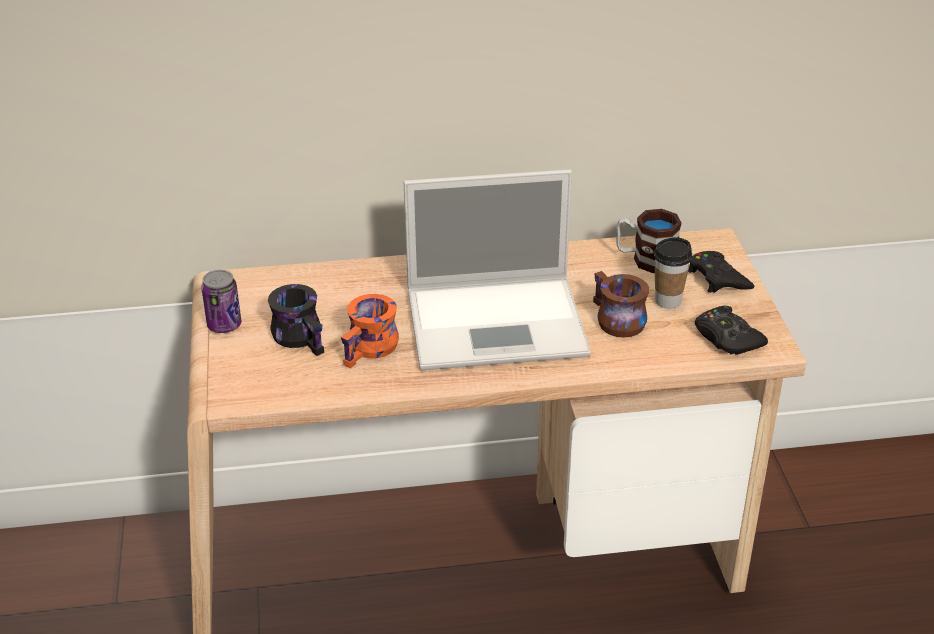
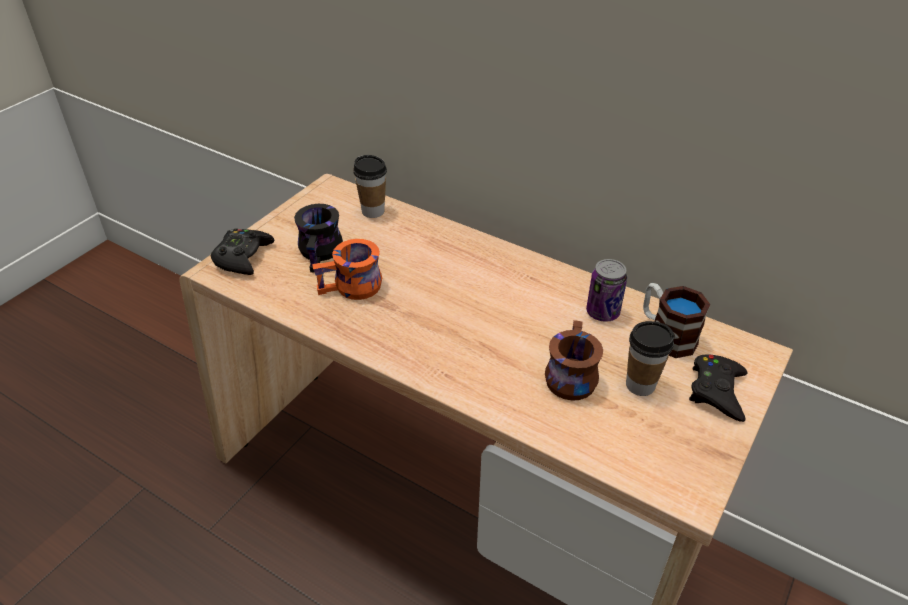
camera: 40 degrees right, 5 degrees up
can [201,270,241,333] -> can moved to [586,259,627,322]
laptop [404,169,591,371] -> none
black game controller [695,306,768,355] -> black game controller moved to [211,228,274,275]
none -> cup [353,155,387,218]

